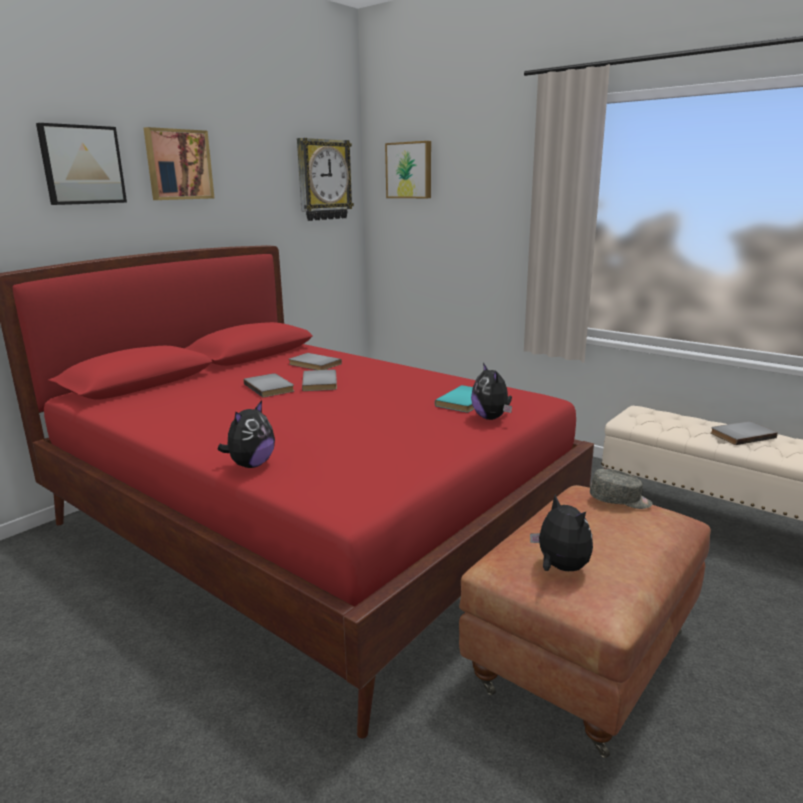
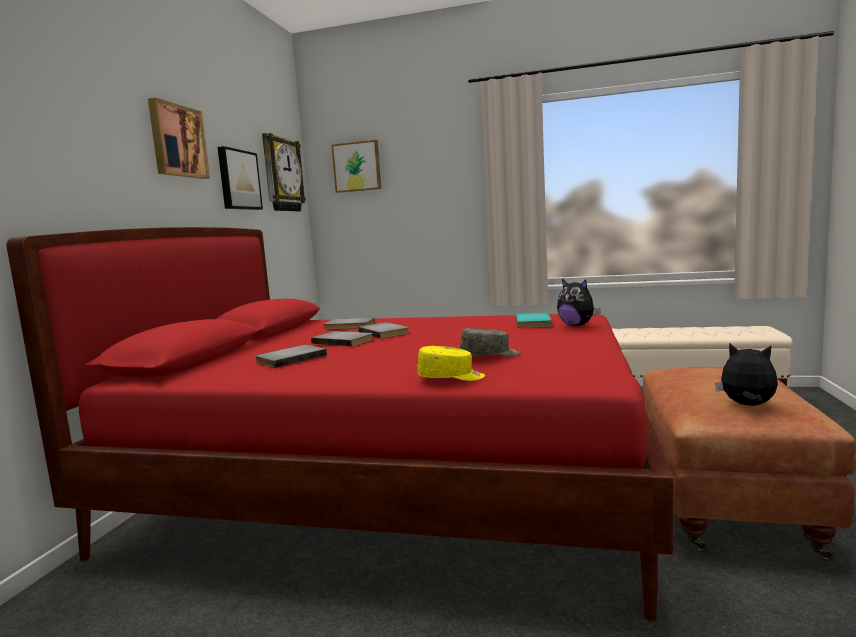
camera: 25 degrees left, 10 degrees down
picture [36,123,127,205] -> picture moved to [218,146,263,210]
plush toy [218,400,275,468] -> yellow cap [417,346,485,381]
grey cap [590,469,653,509] -> grey cap moved to [460,328,520,356]
grey book [710,421,778,445] -> grey book moved to [255,345,327,368]

